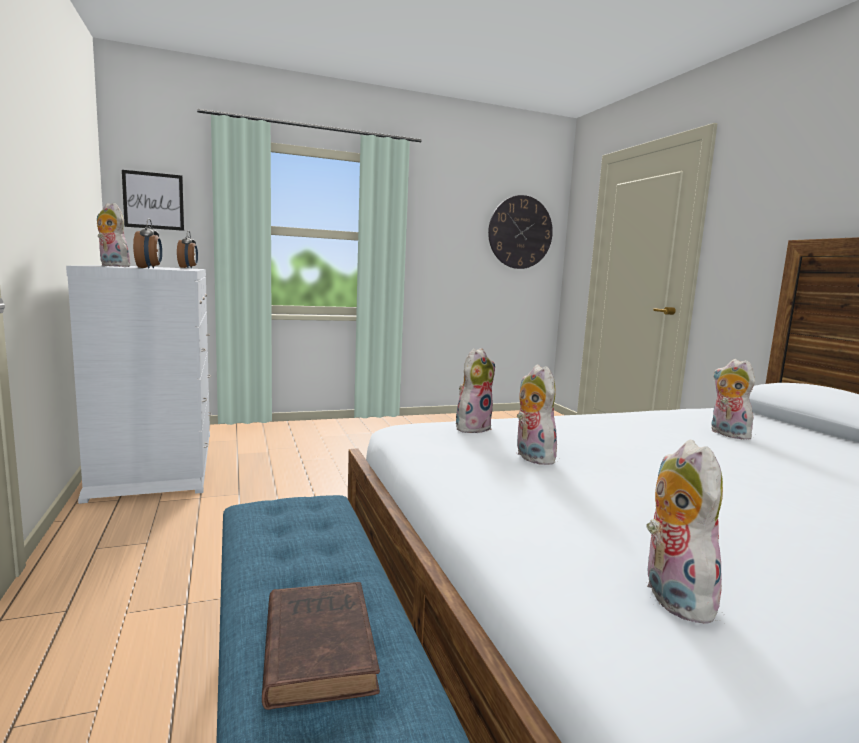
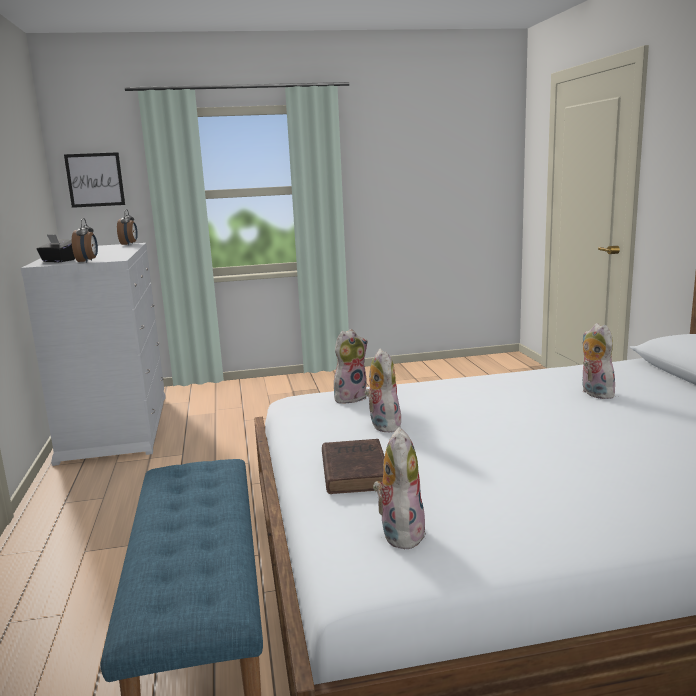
camera: 10 degrees right, 5 degrees up
plush toy [97,203,130,267] -> black tissue box [36,234,75,262]
brown book [262,582,380,710] -> brown book moved to [322,439,385,494]
wall clock [488,195,553,269] -> none

